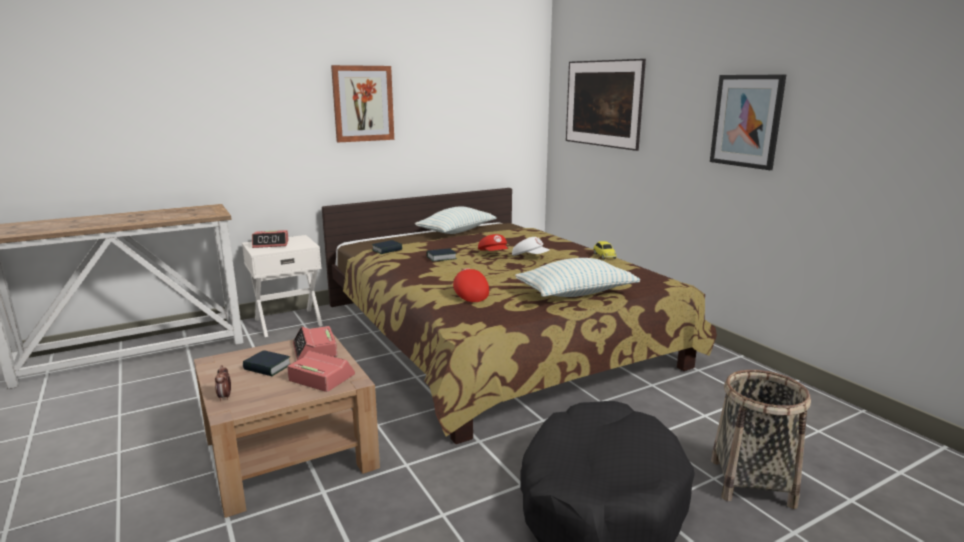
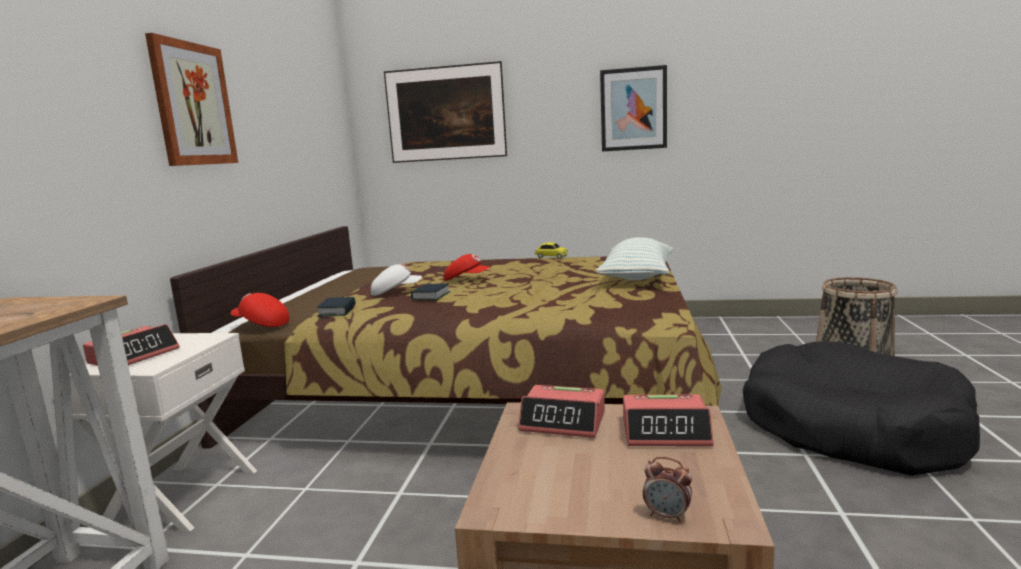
camera: 50 degrees left, 5 degrees down
book [243,350,290,376] -> none
alarm clock [287,350,355,392] -> alarm clock turned 150 degrees counterclockwise [623,394,714,446]
pillow [415,207,496,234] -> none
red cap [453,268,489,302] -> red cap moved to [231,293,289,327]
white cap [512,237,550,256] -> white cap moved to [371,264,422,296]

